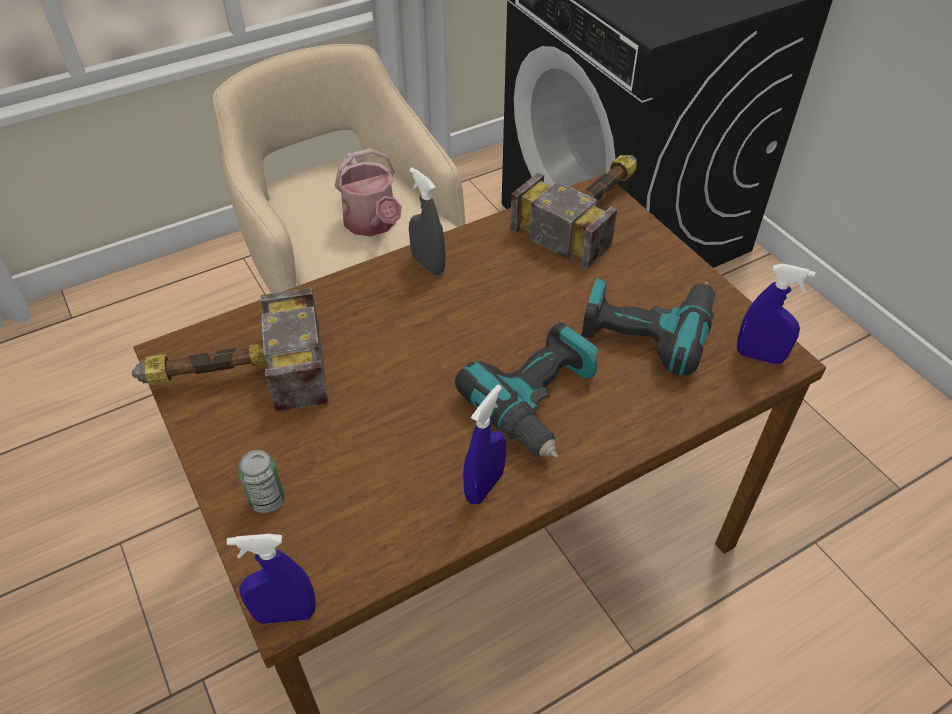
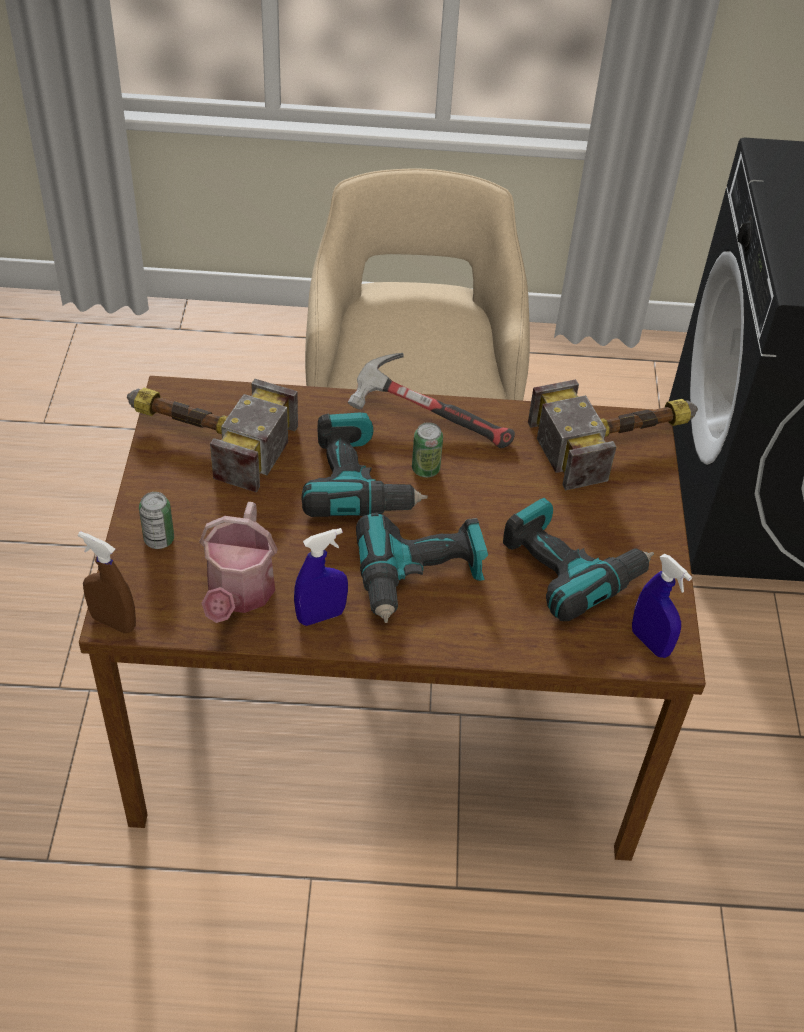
camera: 30 degrees right, 0 degrees up
blue spray bottle [227,534,316,624] -> brown spray bottle [78,531,136,634]
watering can [335,148,402,236] -> watering can moved to [199,502,278,623]
grey spray bottle [409,167,445,275] -> hammer [347,353,515,448]
none -> power drill [301,412,427,517]
none -> can [412,422,443,477]

